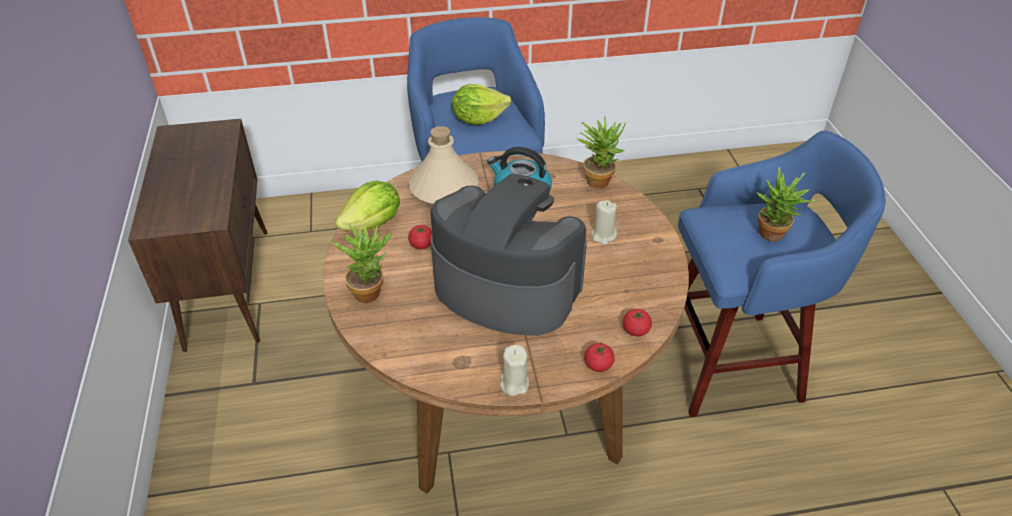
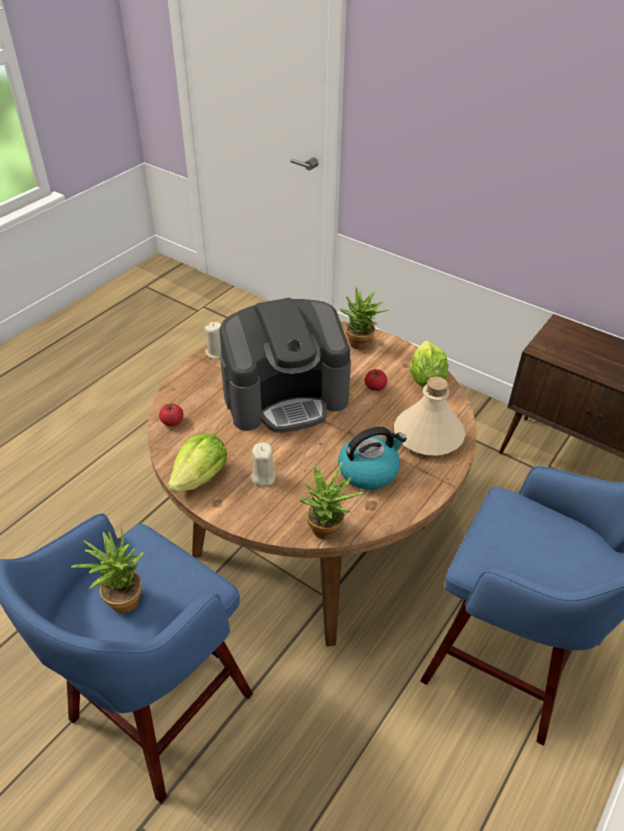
camera: 135 degrees right, 0 degrees up
lettuce [452,84,511,125] -> lettuce moved to [168,434,227,493]
tomato [584,342,615,372] -> none

